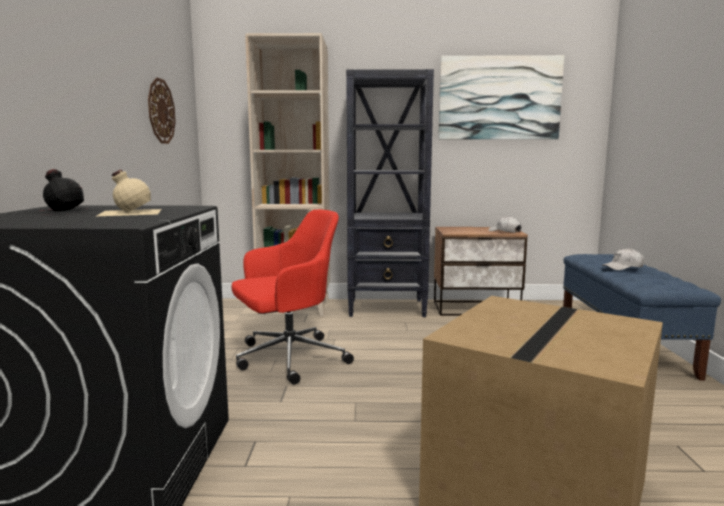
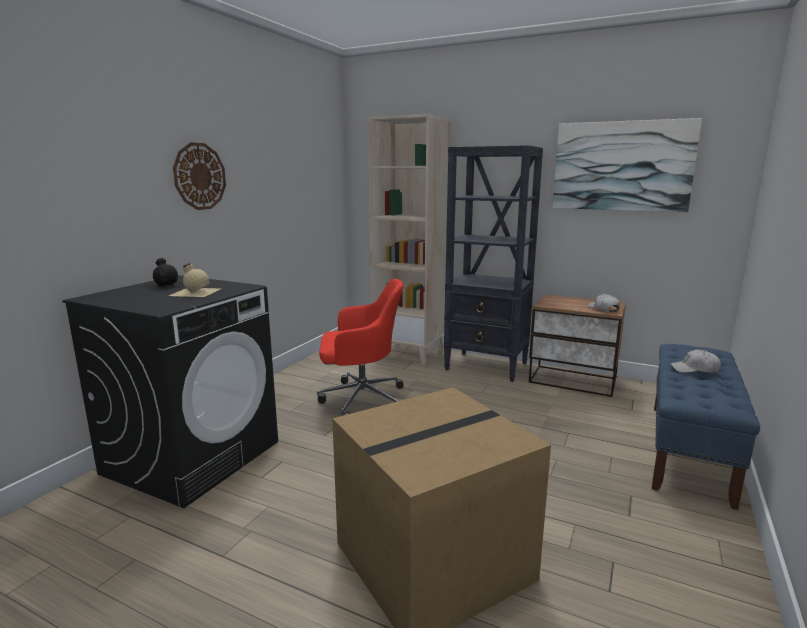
camera: 25 degrees right, 5 degrees up
wall clock [148,77,176,144] -> wall clock moved to [173,142,226,210]

